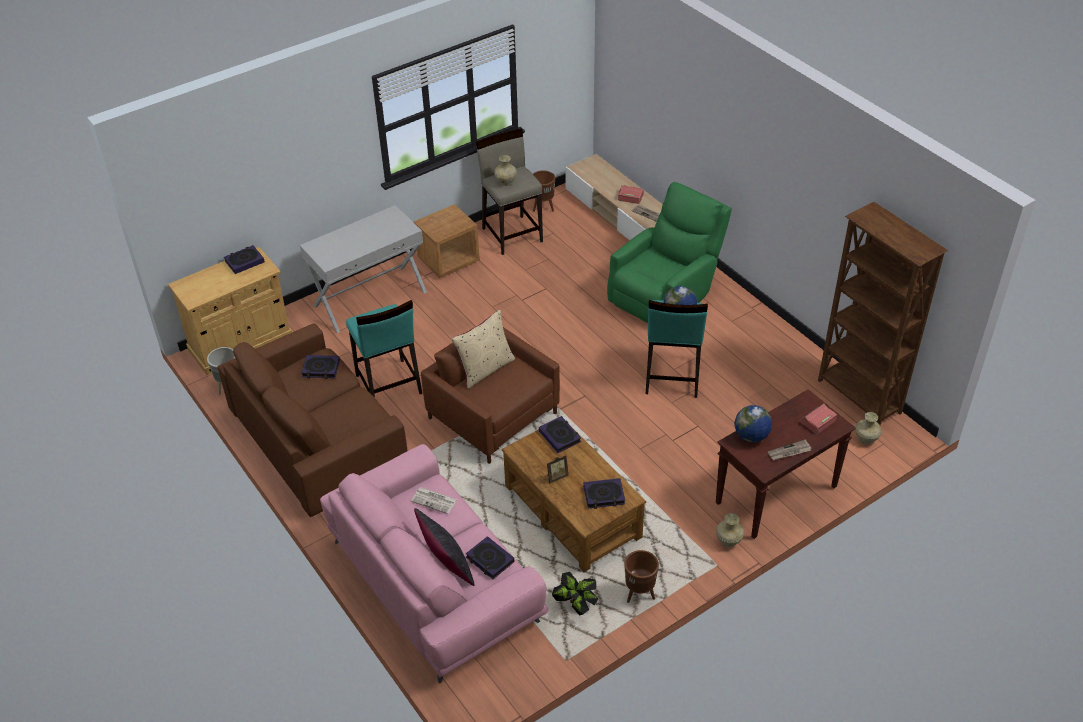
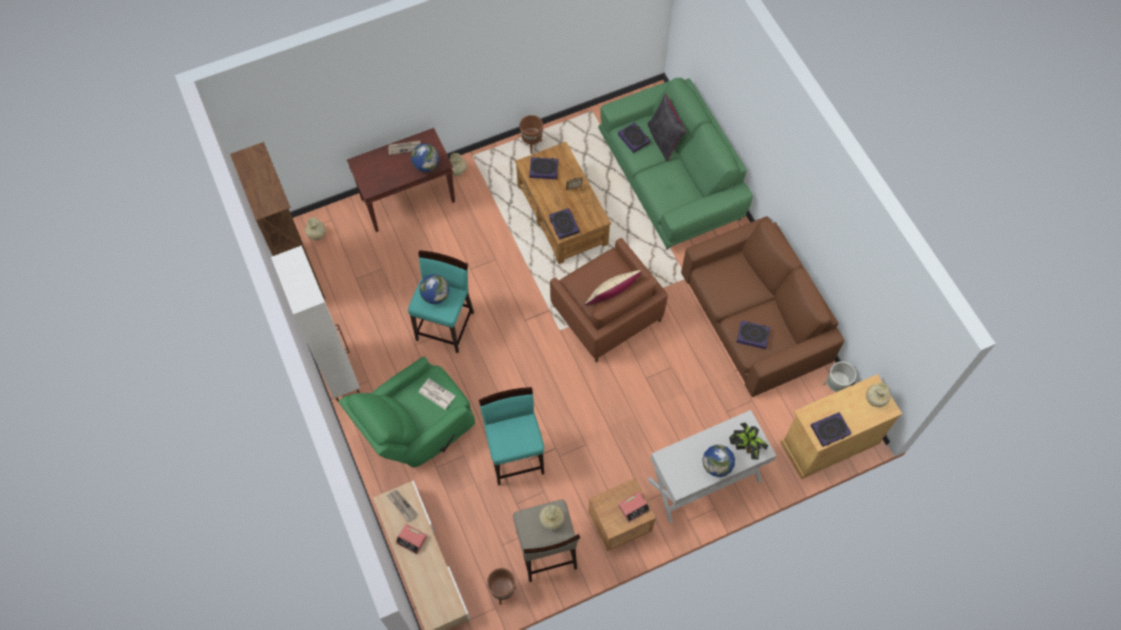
camera: 170 degrees left, 20 degrees up
pink sofa [320,444,549,684] -> green sofa [598,78,753,250]
turquoise stool [346,300,422,398] -> turquoise stool moved to [479,387,544,486]
newspaper [411,487,457,514] -> newspaper moved to [419,379,455,409]
potted plant [552,572,599,615] -> potted plant moved to [729,423,768,460]
alarm clock [799,403,837,434] -> alarm clock moved to [618,491,650,523]
none -> white cabinet [271,245,360,402]
none -> globe [702,445,735,477]
none -> beige vase [866,383,890,407]

